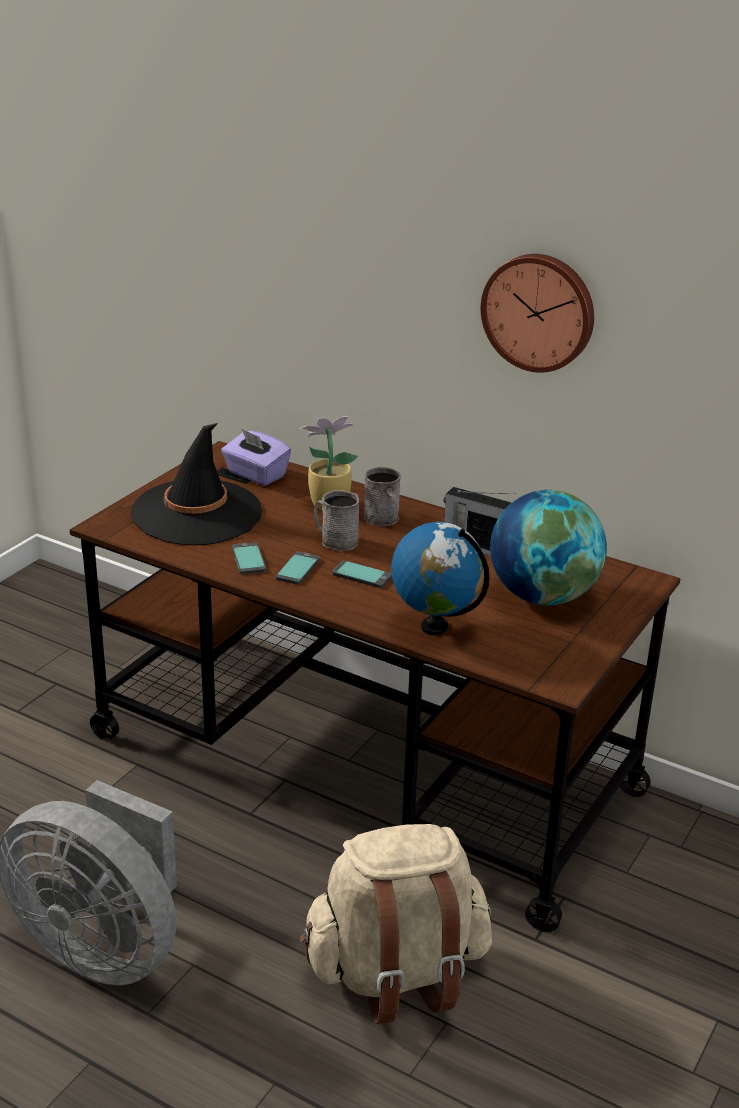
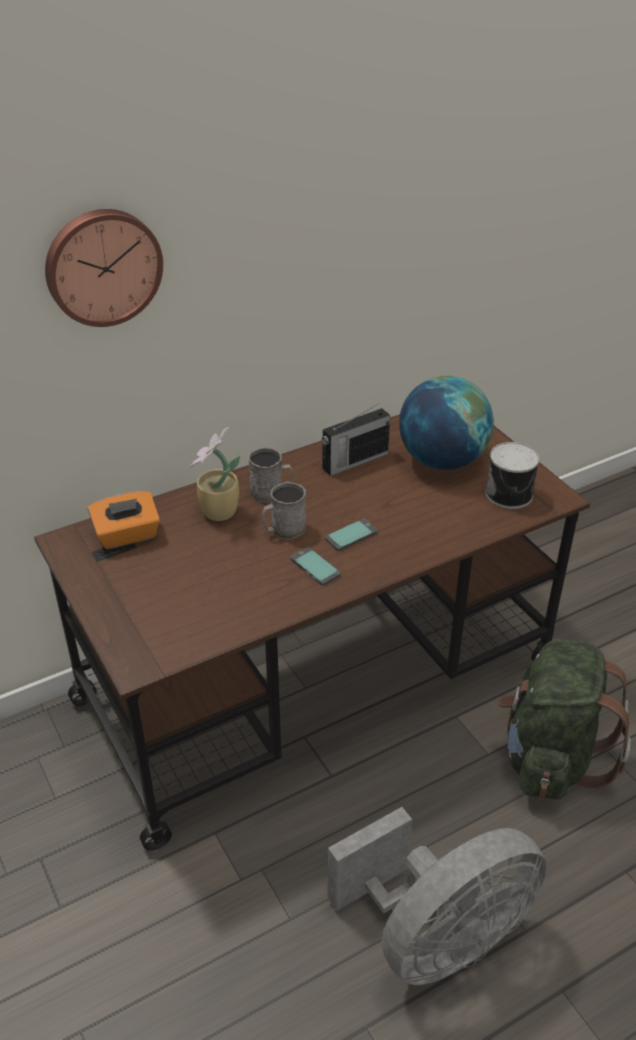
camera: 60 degrees left, 10 degrees up
black hat [131,423,262,545] -> none
purple tissue box [221,428,291,486] -> orange tissue box [88,491,160,549]
phone [232,542,266,574] -> none
beige backpack [300,824,492,1024] -> green backpack [499,639,631,800]
globe [391,522,490,635] -> none
wall clock [481,254,594,373] -> wall clock moved to [45,209,163,327]
none -> can [485,442,539,509]

